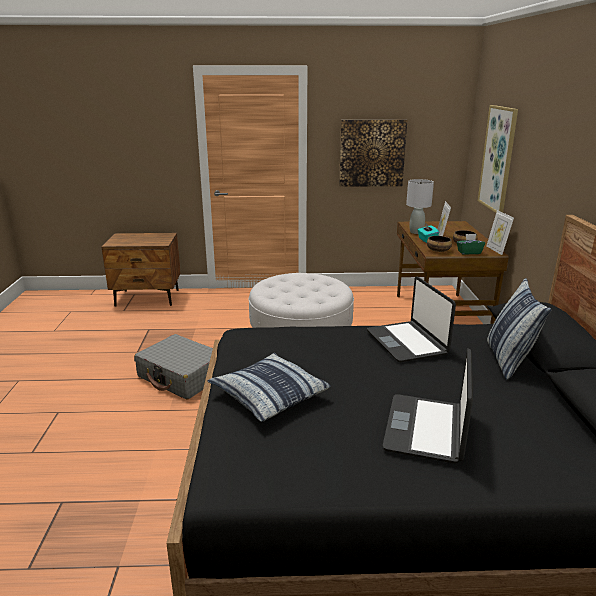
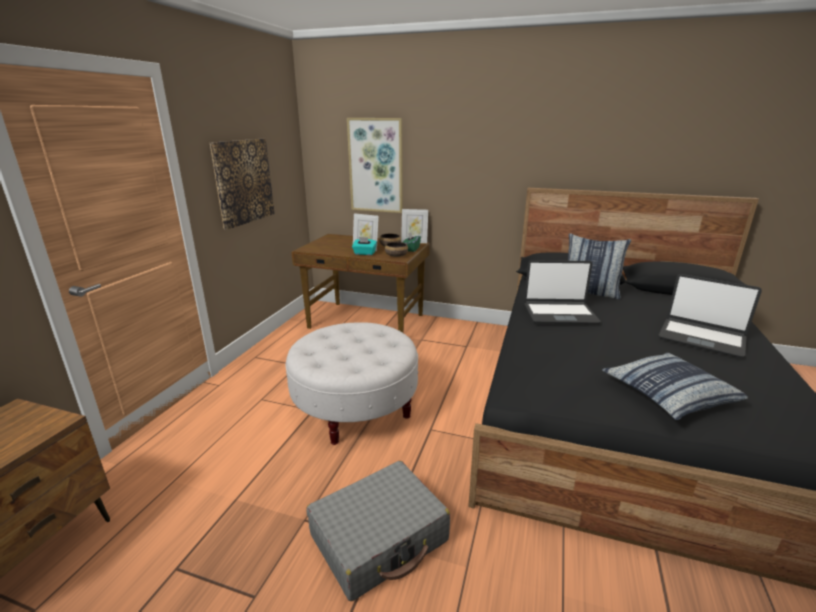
camera: 70 degrees left, 0 degrees up
grey table lamp [406,179,434,234] -> none

